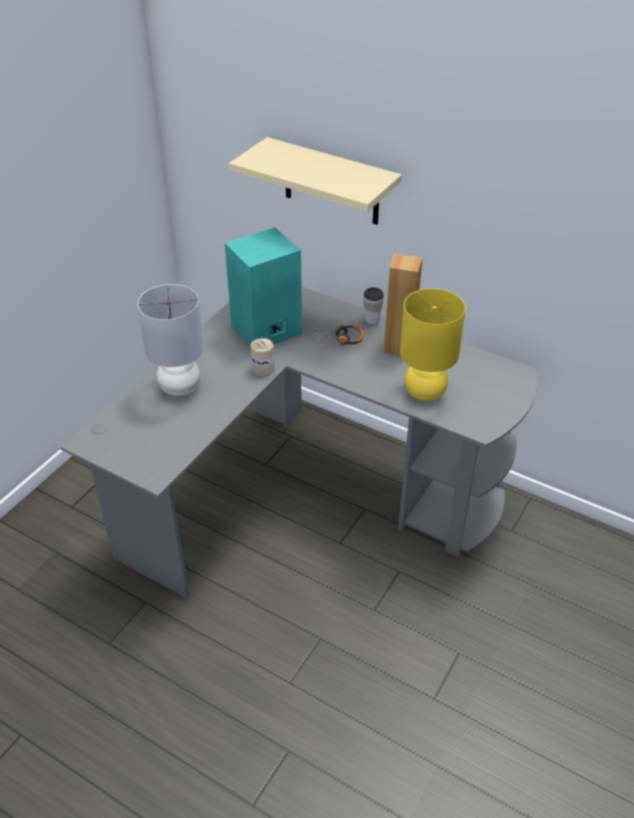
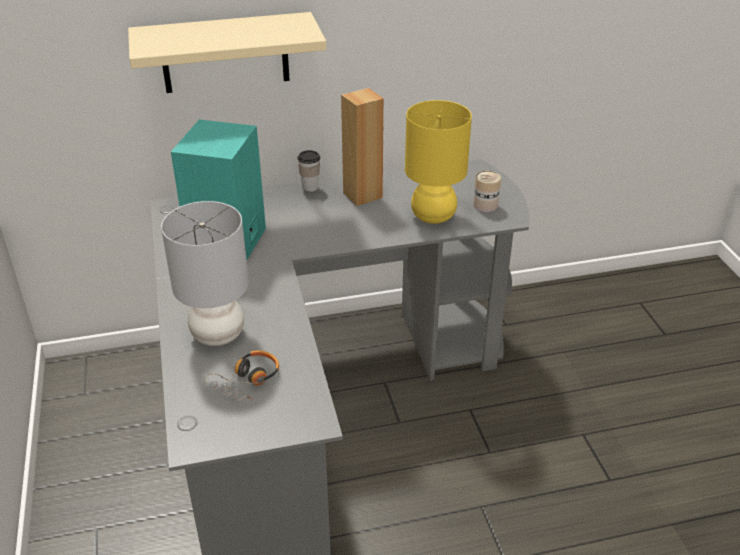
camera: 45 degrees left, 5 degrees down
can [251,338,275,376] -> can moved to [473,171,501,212]
headphones [314,324,363,348] -> headphones moved to [204,350,279,401]

